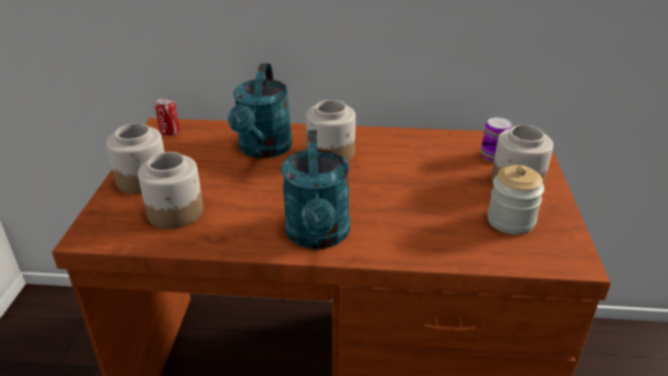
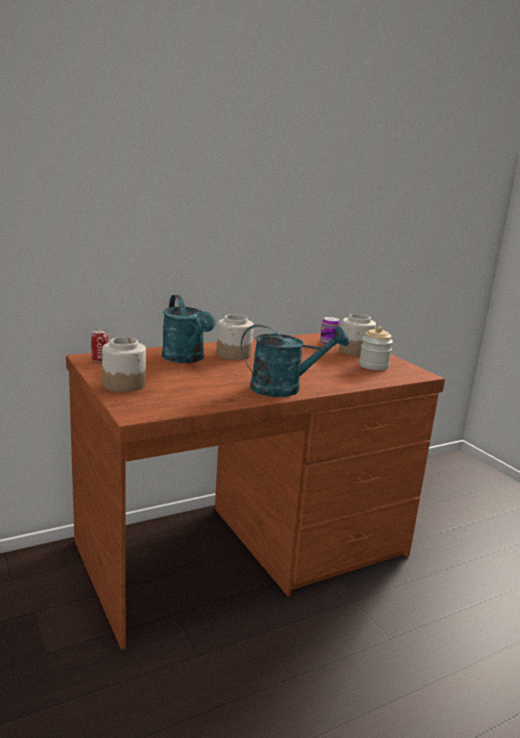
camera: 35 degrees left, 15 degrees down
jar [138,152,203,229] -> none
turquoise watering can [281,130,350,249] -> turquoise watering can turned 60 degrees counterclockwise [241,324,349,397]

